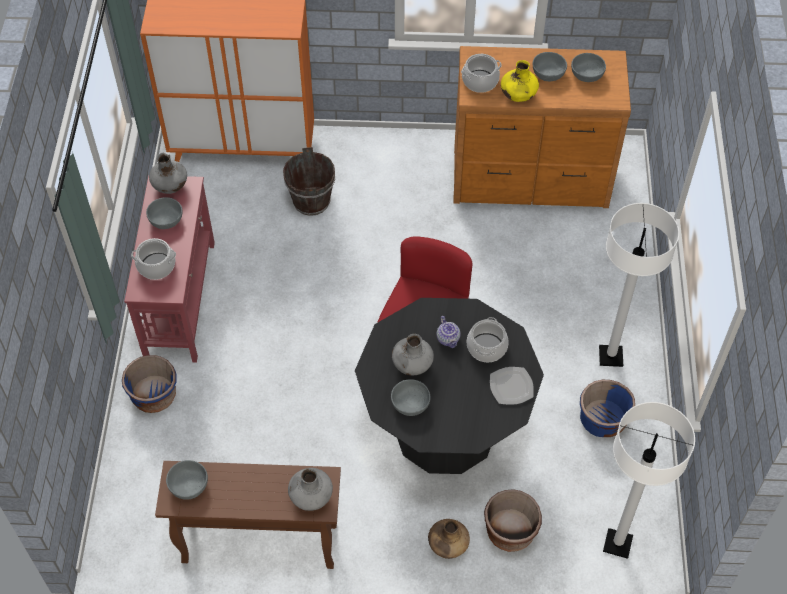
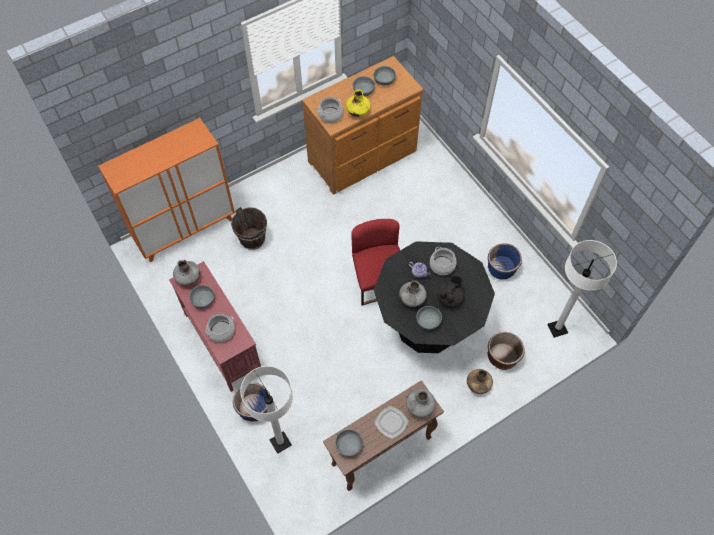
camera: 35 degrees left, 5 degrees up
plate [490,367,534,405] -> plate moved to [374,406,409,439]
white floor lamp [599,203,679,367] -> white floor lamp moved to [240,366,293,454]
none -> black teapot [437,276,464,308]

